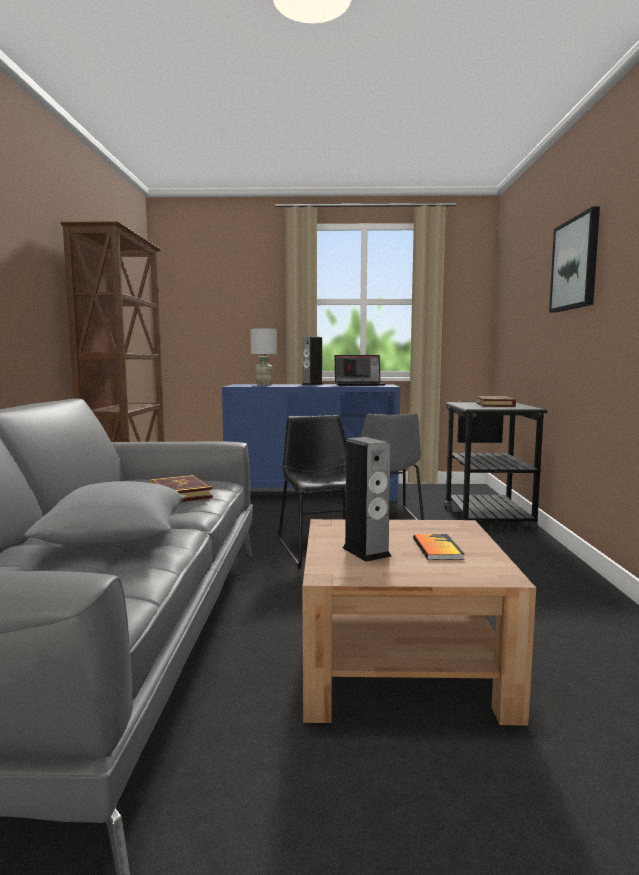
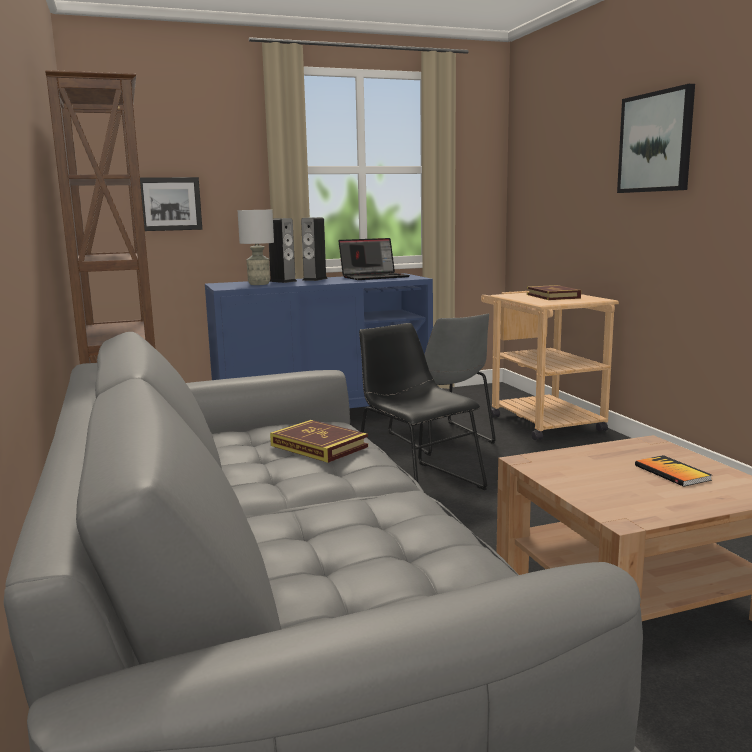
camera: 20 degrees left, 5 degrees up
grey pillow [24,481,186,545] -> none
speaker [342,437,392,562] -> speaker moved to [269,218,297,283]
black cart [444,401,547,530] -> beige cart [481,291,619,440]
none -> picture [140,177,202,231]

